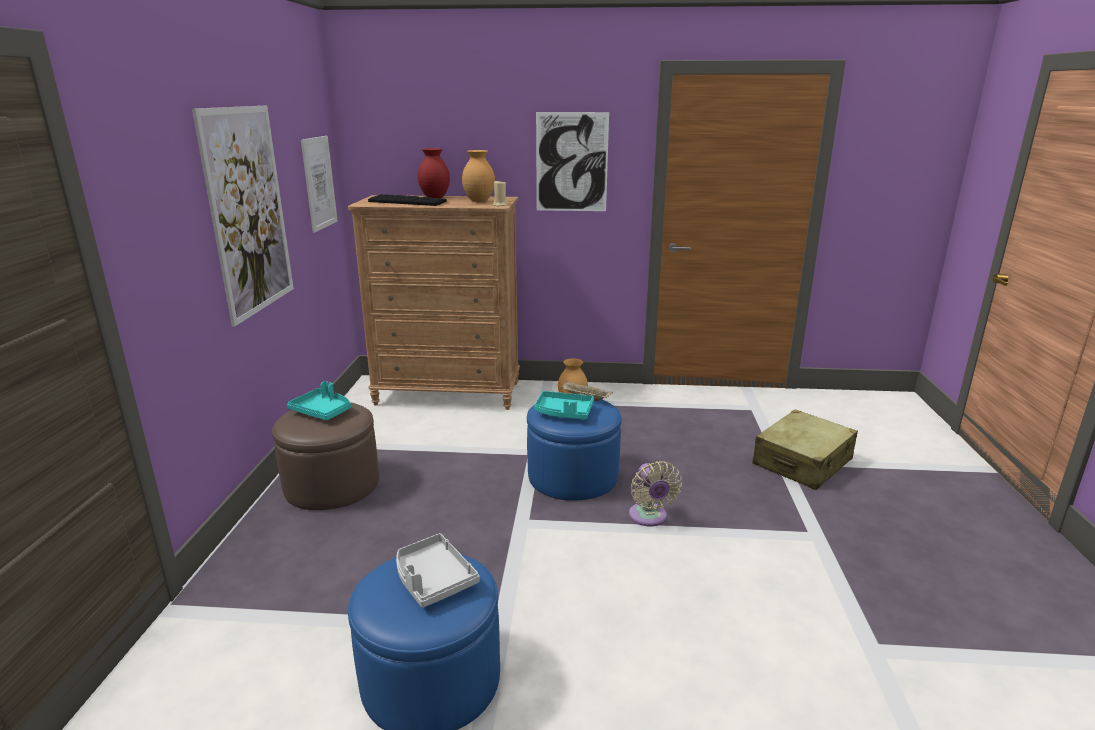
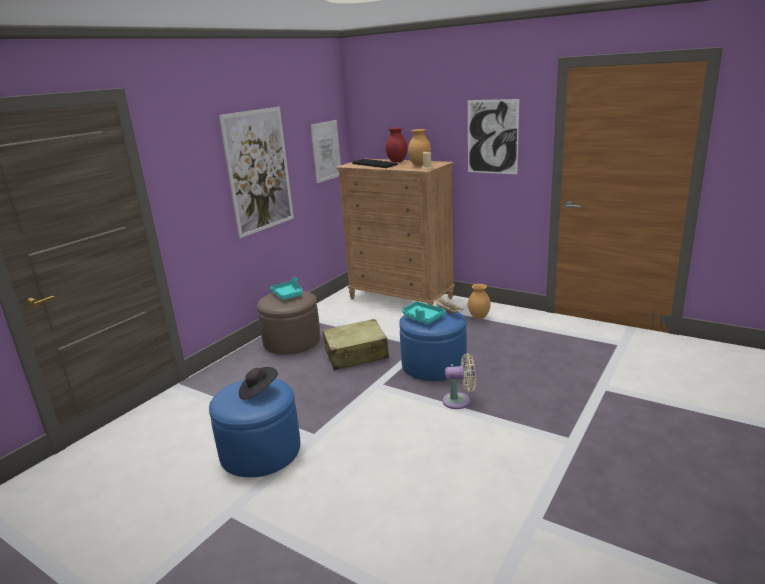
camera: 30 degrees right, 0 degrees up
grey tray [396,533,480,608] -> black hat [239,367,278,400]
beige fan [629,461,682,527] -> beige fan turned 105 degrees counterclockwise [442,353,476,409]
beige suitcase [752,410,858,490] -> beige suitcase moved to [322,319,389,370]

